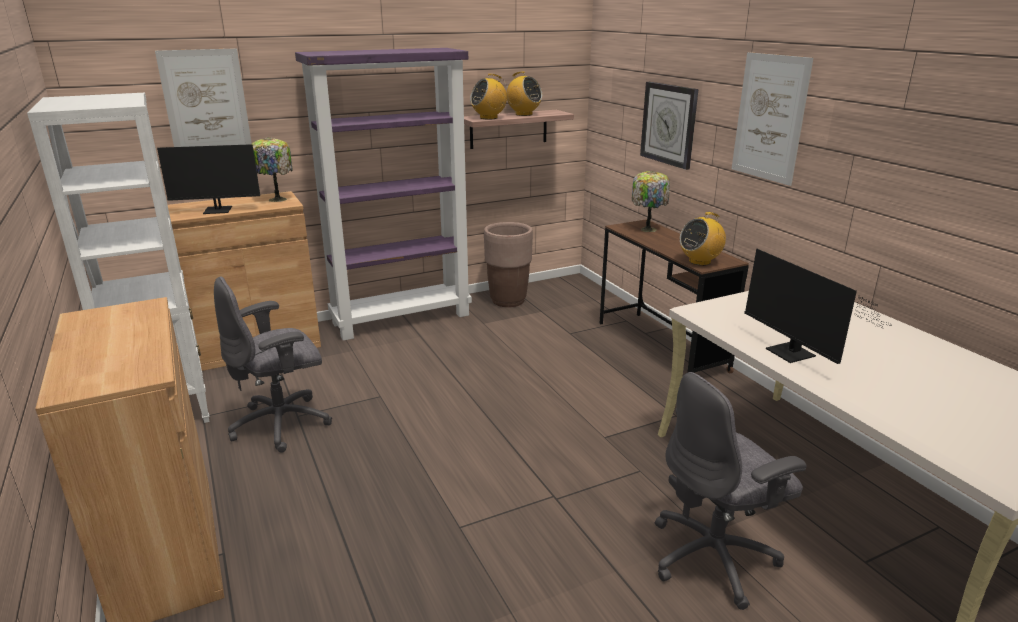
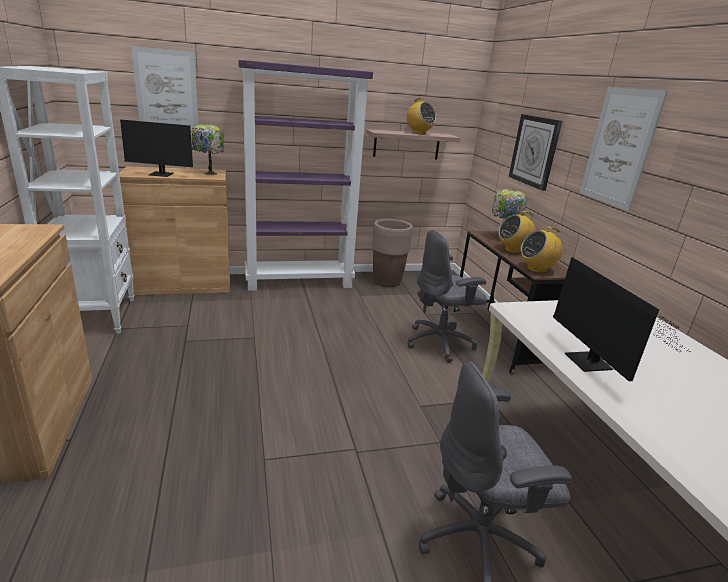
camera: 10 degrees right, 0 degrees up
grey office chair [214,276,332,453] -> grey office chair moved to [407,230,487,363]
radio [470,74,507,119] -> radio moved to [498,211,536,253]

